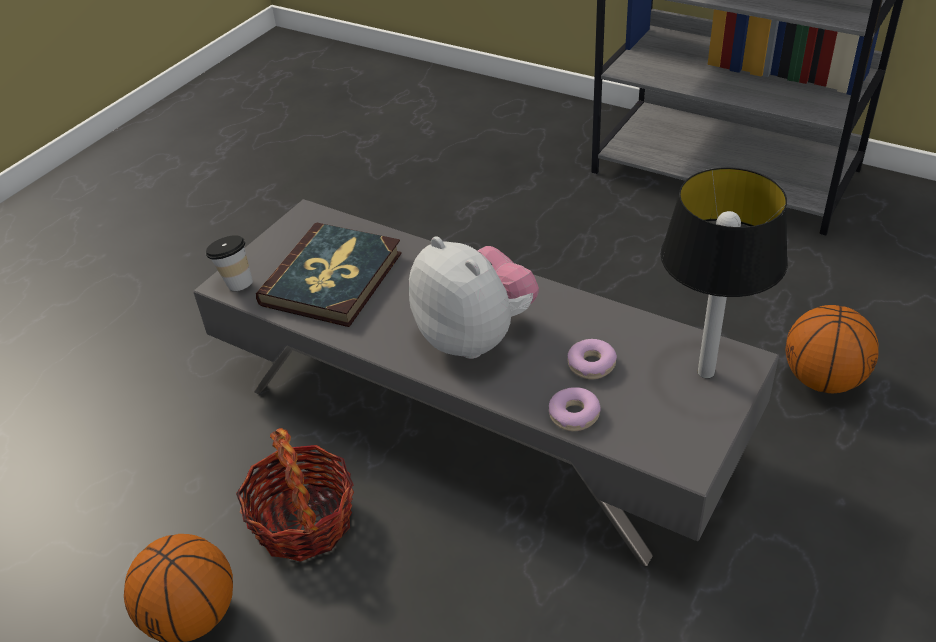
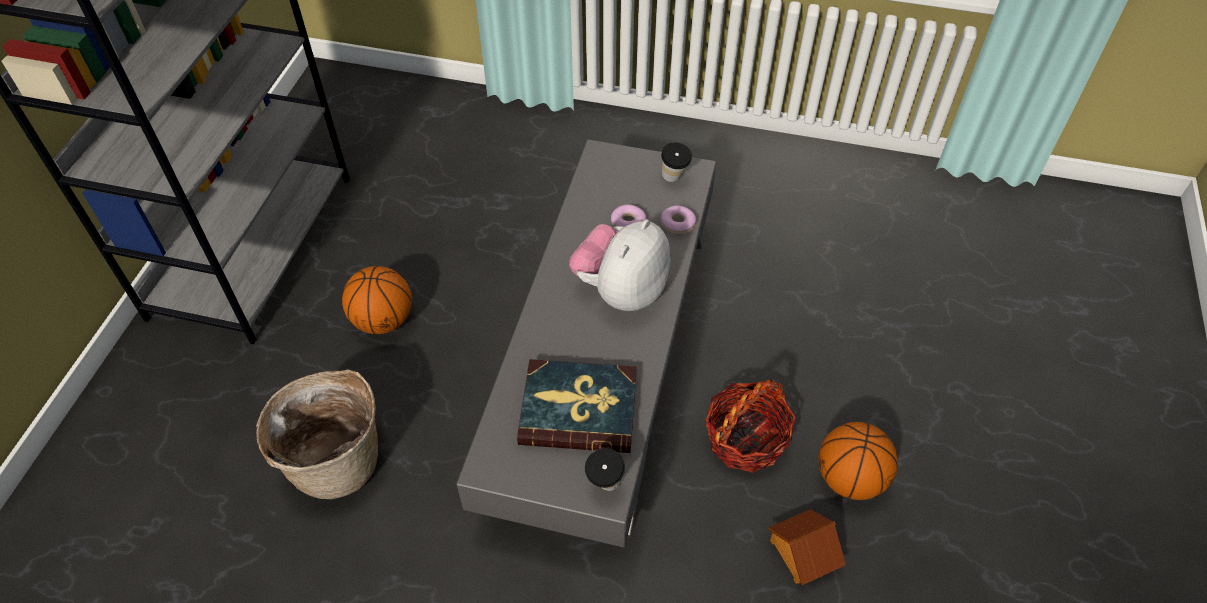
camera: 110 degrees left, 10 degrees up
table lamp [661,167,788,378] -> none
basketball [785,305,879,393] -> basketball moved to [342,266,412,334]
none -> basket [256,370,378,499]
none -> cup [661,142,692,182]
none -> toy house [768,509,846,585]

